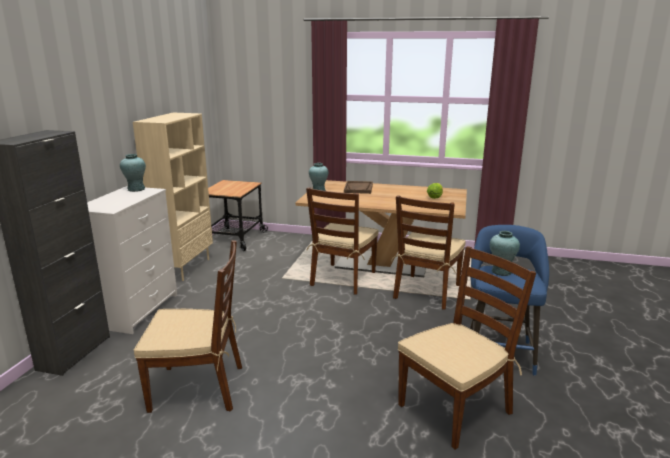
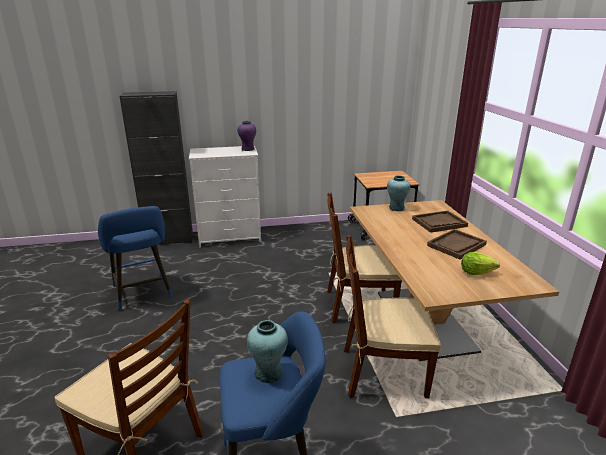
camera: 65 degrees right, 5 degrees up
turquoise vase [120,154,146,192] -> purple vase [237,121,256,151]
beige bookcase [133,113,213,281] -> none
brown chair [134,240,242,413] -> blue stool [98,206,172,310]
none -> brown tray [427,229,487,260]

